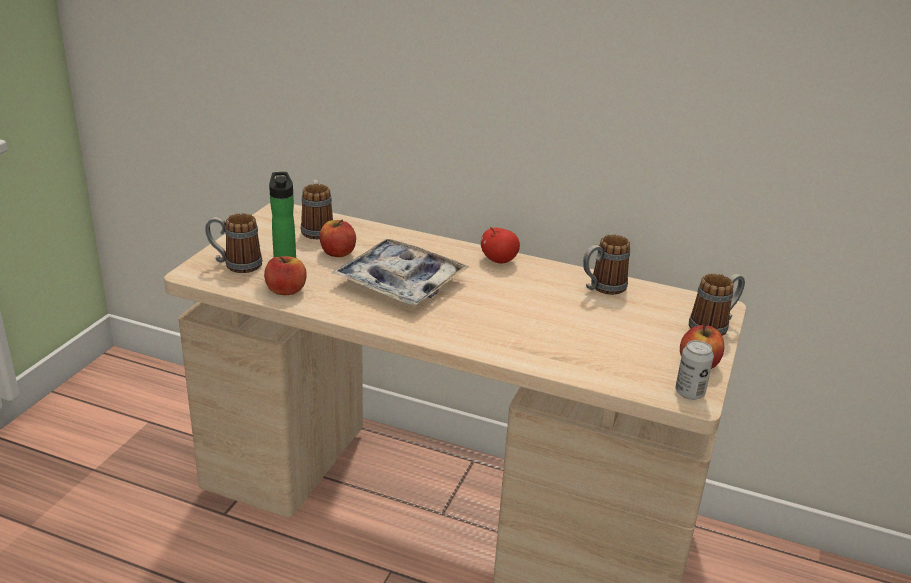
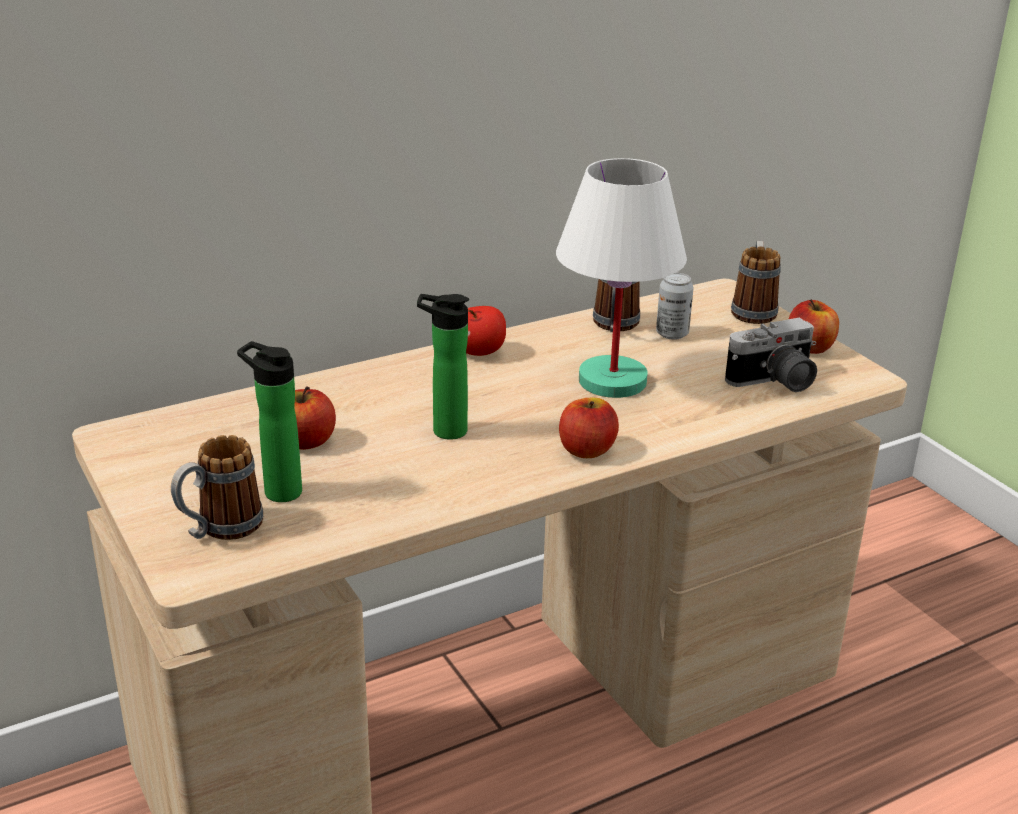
camera: 50 degrees left, 0 degrees up
apple [264,256,307,295] -> apple moved to [559,397,619,458]
mug [301,179,333,239] -> none
tray [332,239,470,305] -> bottle [417,294,469,440]
can [675,340,714,400] -> can moved to [656,273,694,340]
none -> white table lamp [556,158,687,398]
none -> camera [725,317,817,392]

